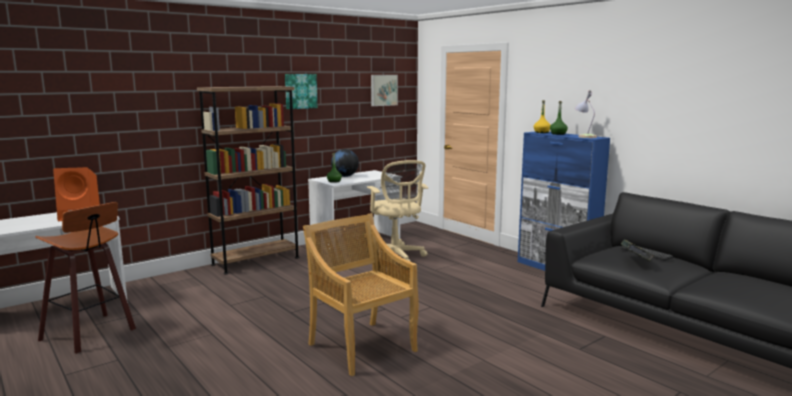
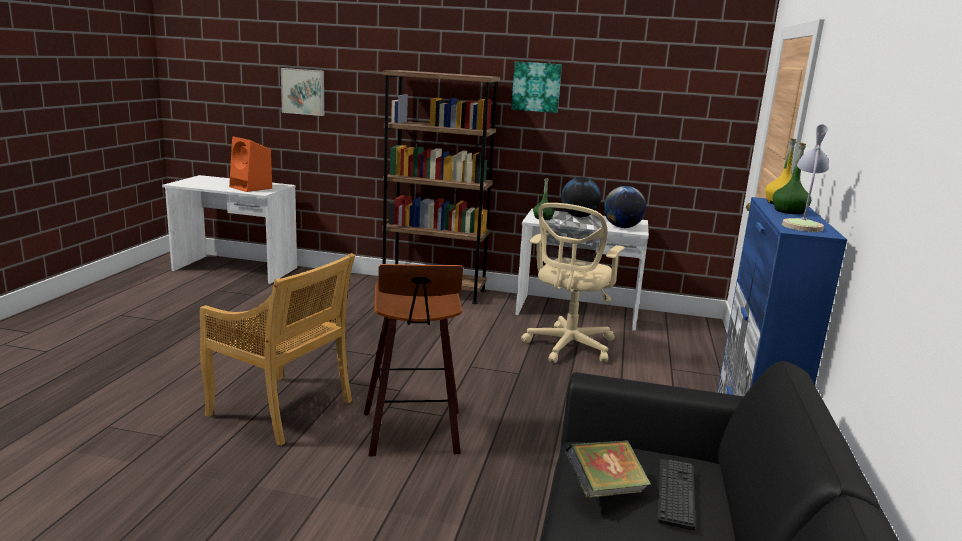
camera: 50 degrees right, 5 degrees up
stool [35,202,136,354] -> stool moved to [364,264,463,457]
beige chair [303,213,419,376] -> beige chair turned 105 degrees clockwise [200,253,355,446]
picture [371,75,398,106] -> picture moved to [281,68,324,116]
none -> globe [604,186,646,228]

